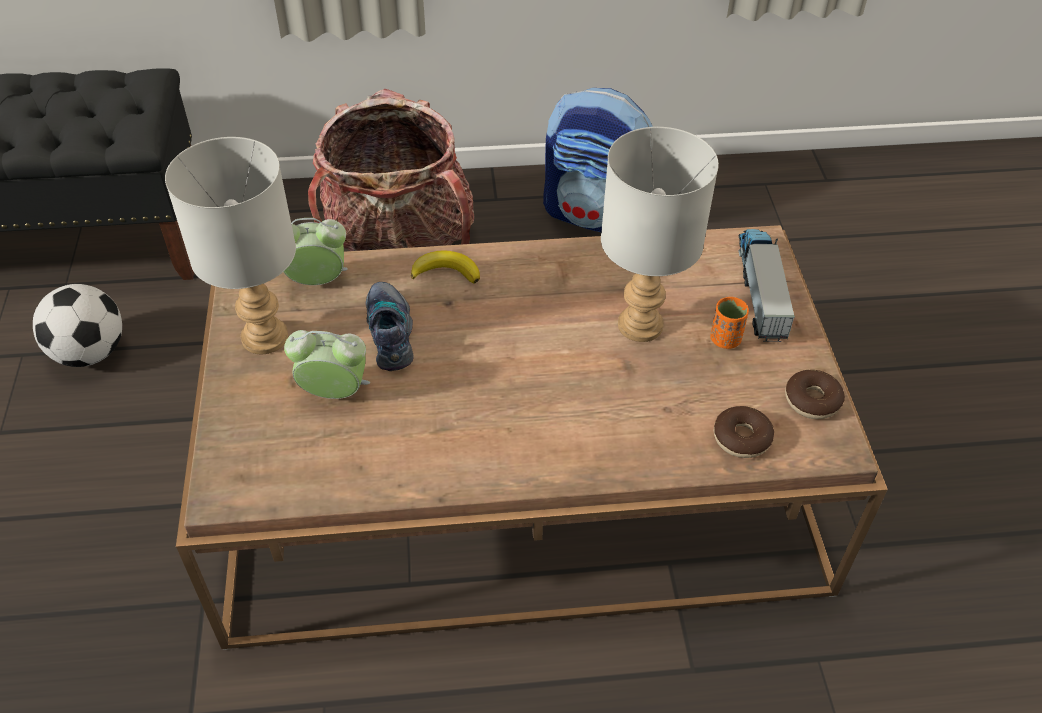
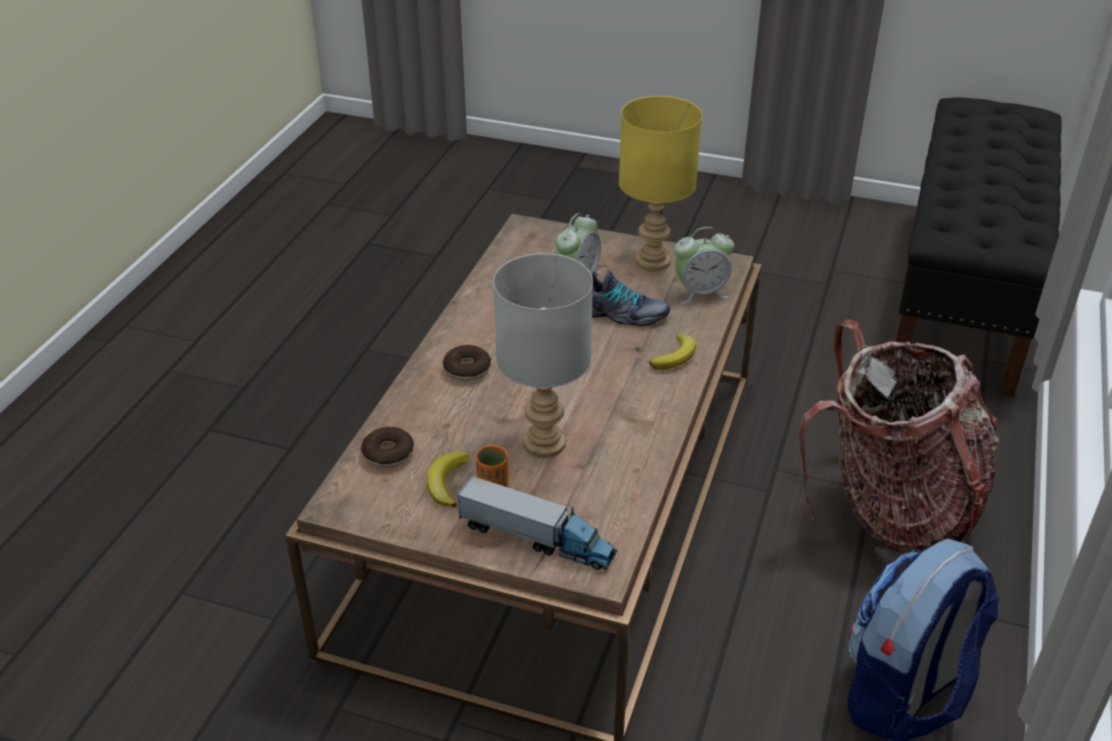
camera: 115 degrees right, 10 degrees down
football [33,284,122,367] -> none
grey table lamp [165,137,296,354] -> yellow table lamp [619,96,702,271]
alarm clock [284,218,347,285] -> alarm clock turned 60 degrees clockwise [674,227,734,304]
donut [785,370,845,419] -> donut moved to [443,345,491,381]
none -> banana [427,451,469,507]

